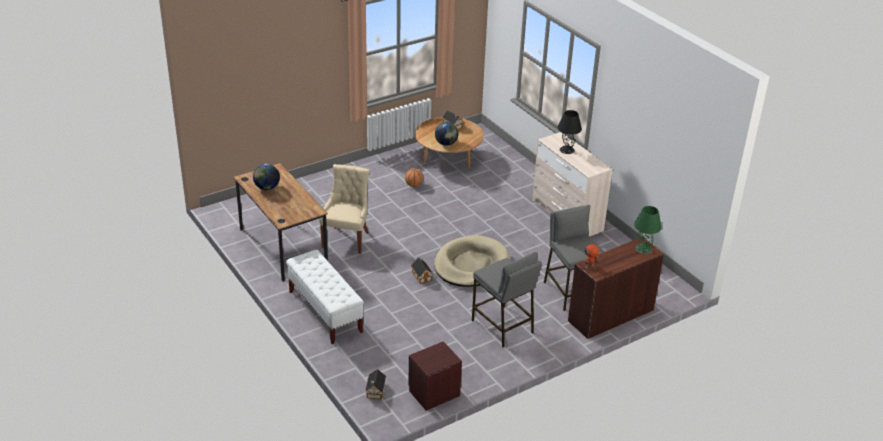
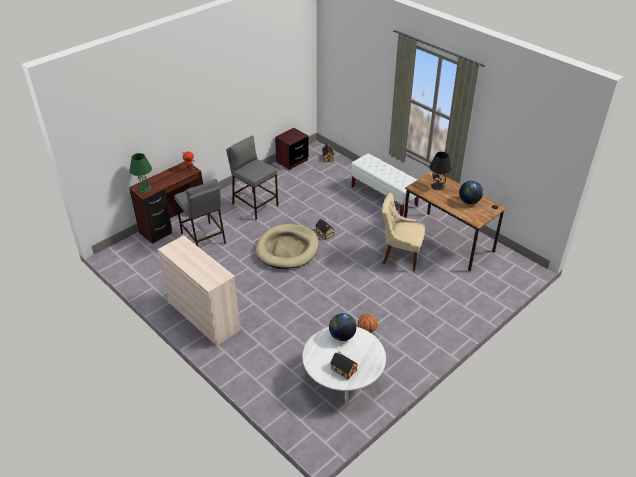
camera: 170 degrees right, 5 degrees up
beige chair [319,164,370,254] -> beige chair turned 105 degrees clockwise [382,193,426,271]
brown coffee table [415,117,484,168] -> white coffee table [303,327,386,405]
black table lamp [557,110,582,154] -> black table lamp moved to [429,152,451,191]

